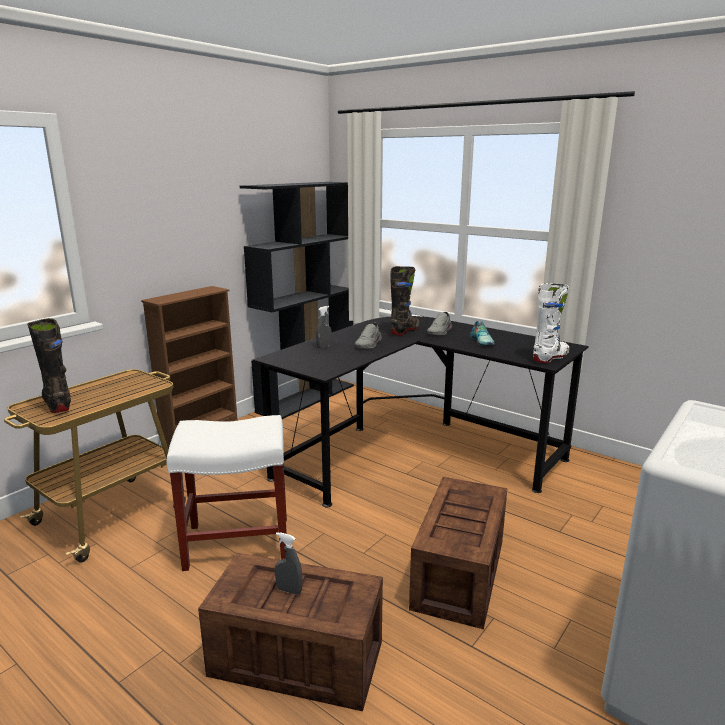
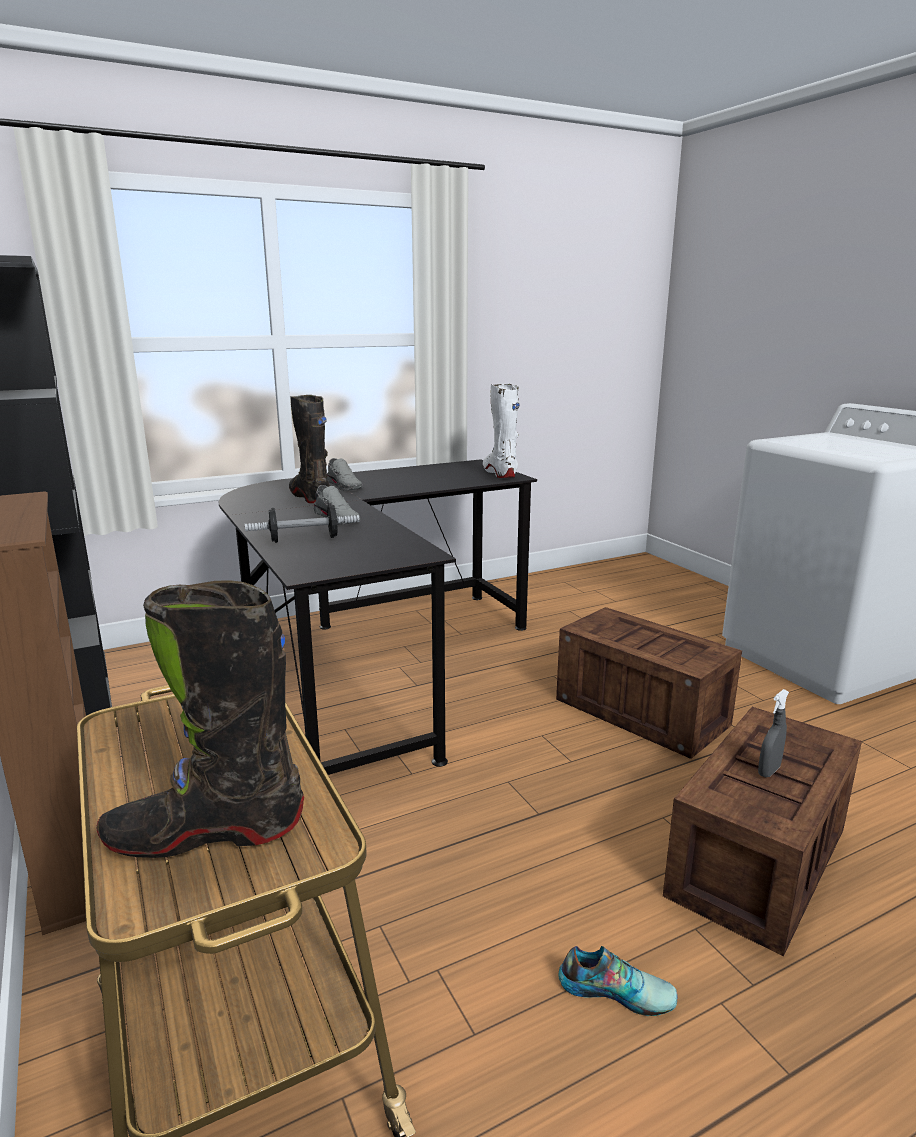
camera: 65 degrees left, 0 degrees up
white stool [167,415,287,571] -> none
grey spray bottle [316,306,332,348] -> dumbbell [245,504,360,543]
shoe [470,321,495,345] -> shoe moved to [559,946,678,1016]

